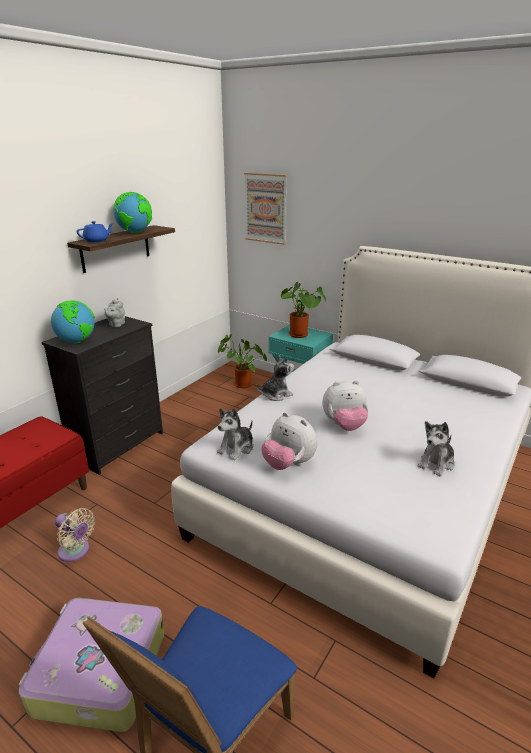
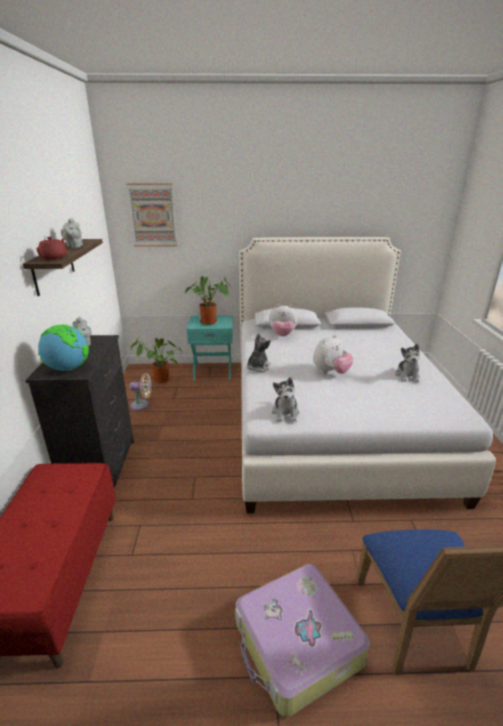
camera: 35 degrees left, 0 degrees up
beige fan [55,508,95,562] -> beige fan moved to [129,373,151,411]
blue teapot [77,221,114,242] -> red teapot [36,237,67,260]
globe [113,192,152,233] -> grey teapot [61,218,83,248]
plush toy [261,412,317,470] -> plush toy moved to [269,305,298,336]

